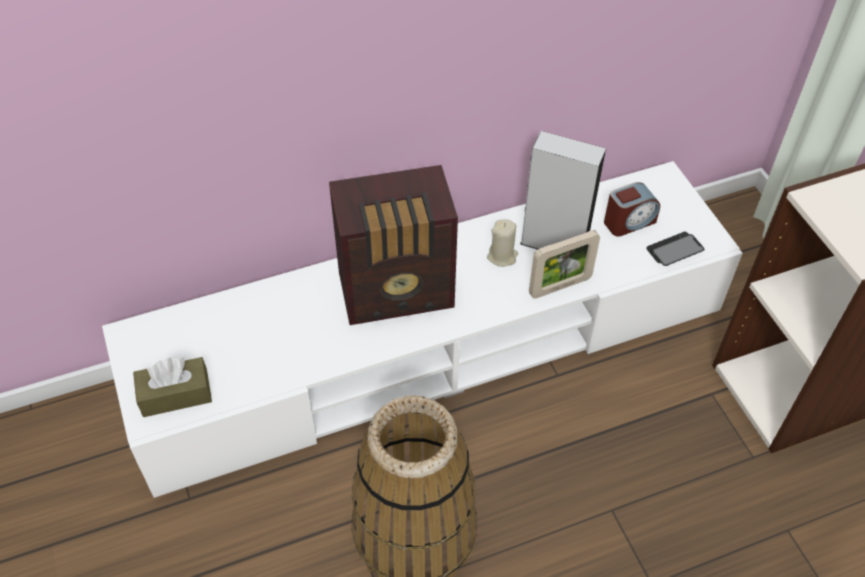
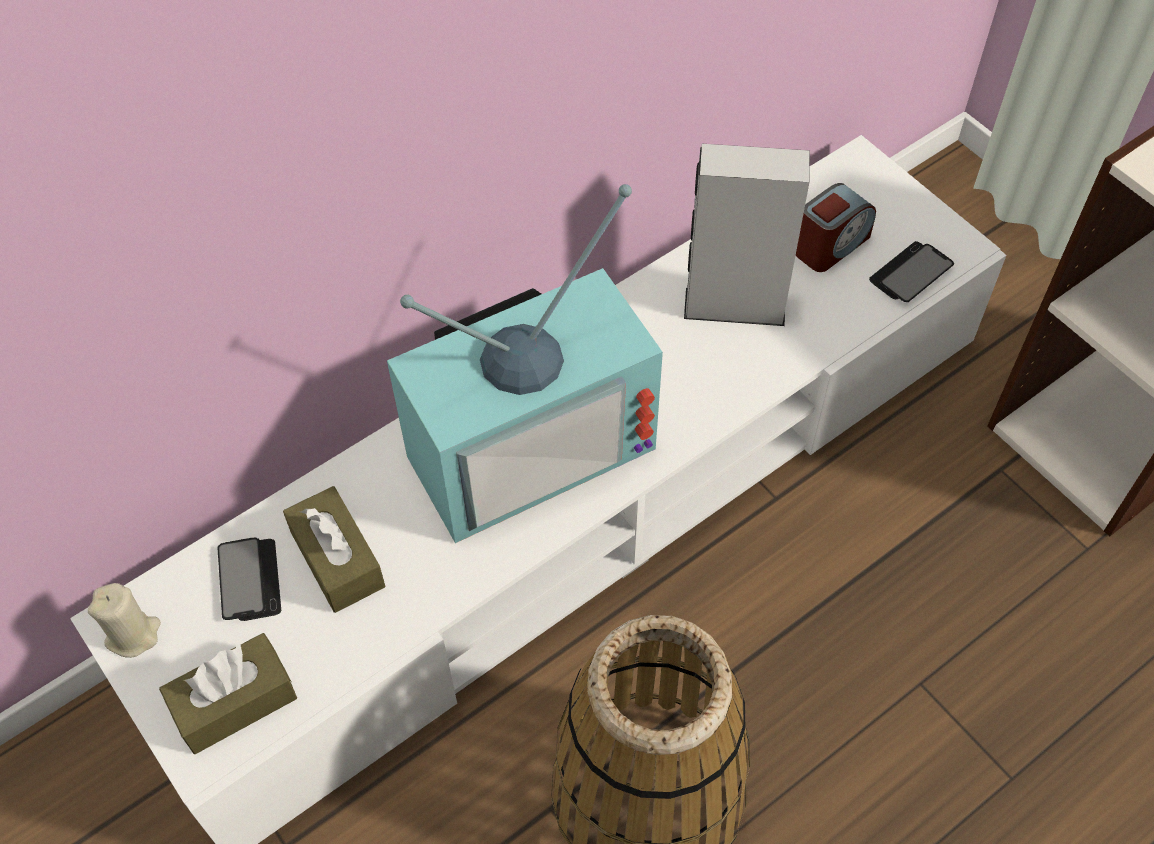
camera: 15 degrees left, 5 degrees up
radio [329,165,458,325] -> television [387,184,663,543]
beige candle [487,219,518,267] -> beige candle moved to [88,583,161,658]
picture frame [529,230,600,299] -> none
none -> phone [217,538,281,621]
none -> brown tissue box [283,486,385,613]

